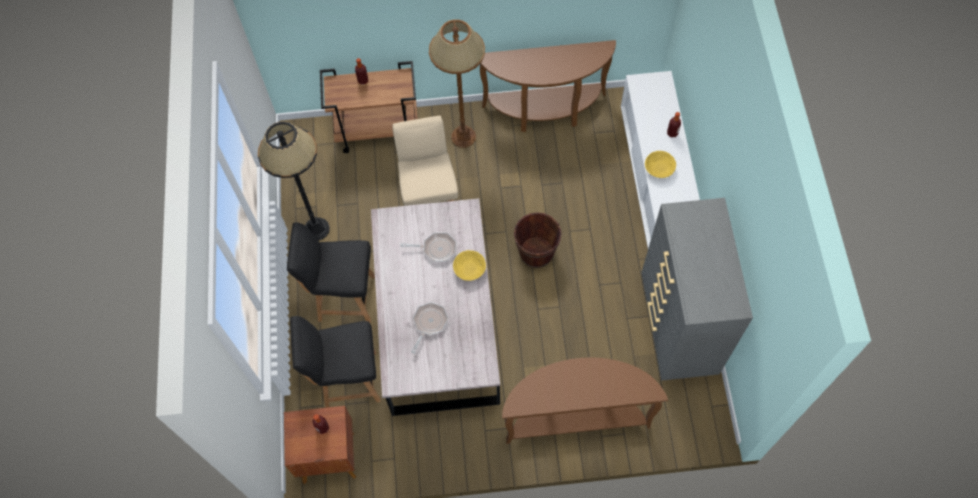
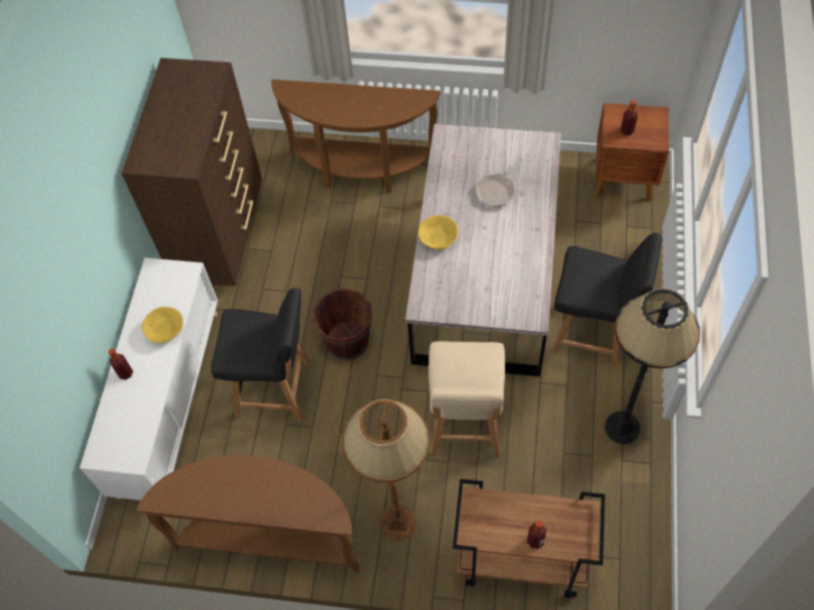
camera: 165 degrees left, 5 degrees down
black chair [290,316,381,408] -> black chair moved to [211,288,311,421]
frying pan [400,232,456,262] -> none
grey dresser [641,198,753,380] -> brown dresser [121,58,262,286]

